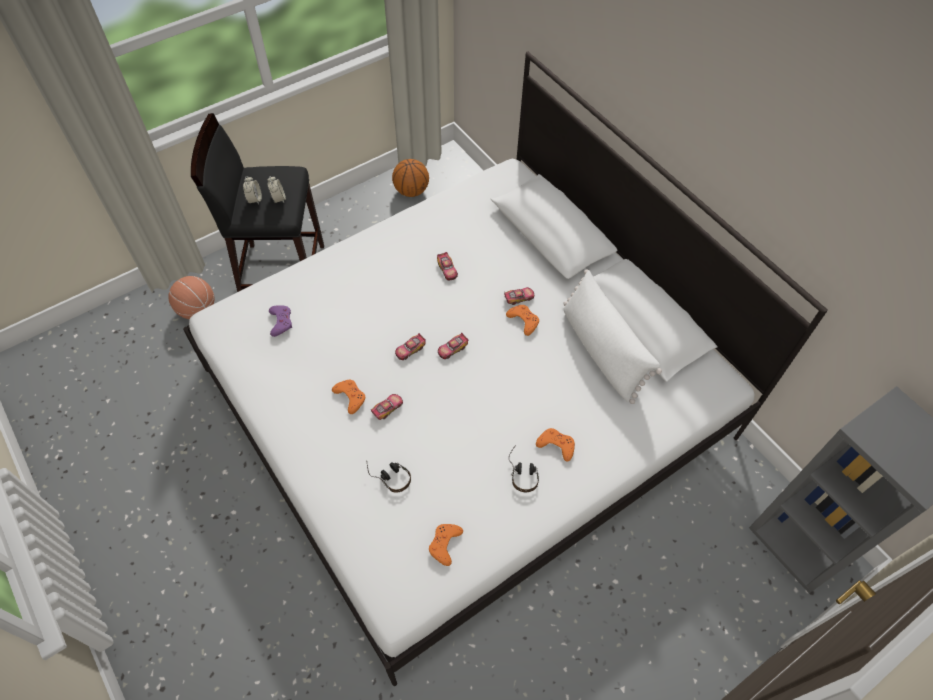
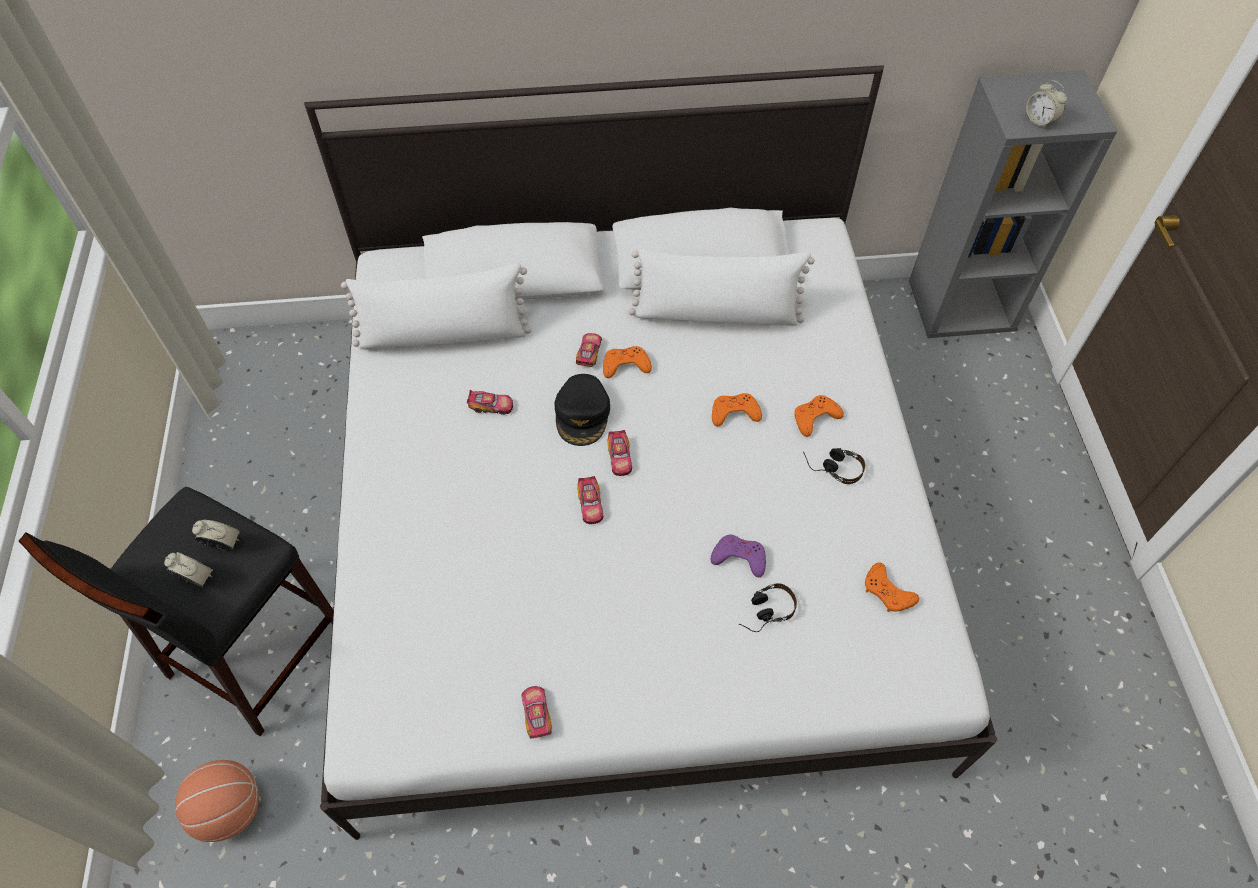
camera: 60 degrees left, 0 degrees up
purple game controller [269,305,292,337] -> purple game controller moved to [711,535,766,577]
orange game controller [332,380,366,414] -> orange game controller moved to [712,393,762,426]
toy car [370,394,403,420] -> toy car moved to [522,686,552,739]
basketball [392,159,429,197] -> none
none -> white pillow [341,263,531,349]
none -> black cap [555,374,610,446]
none -> alarm clock [1026,80,1067,129]

